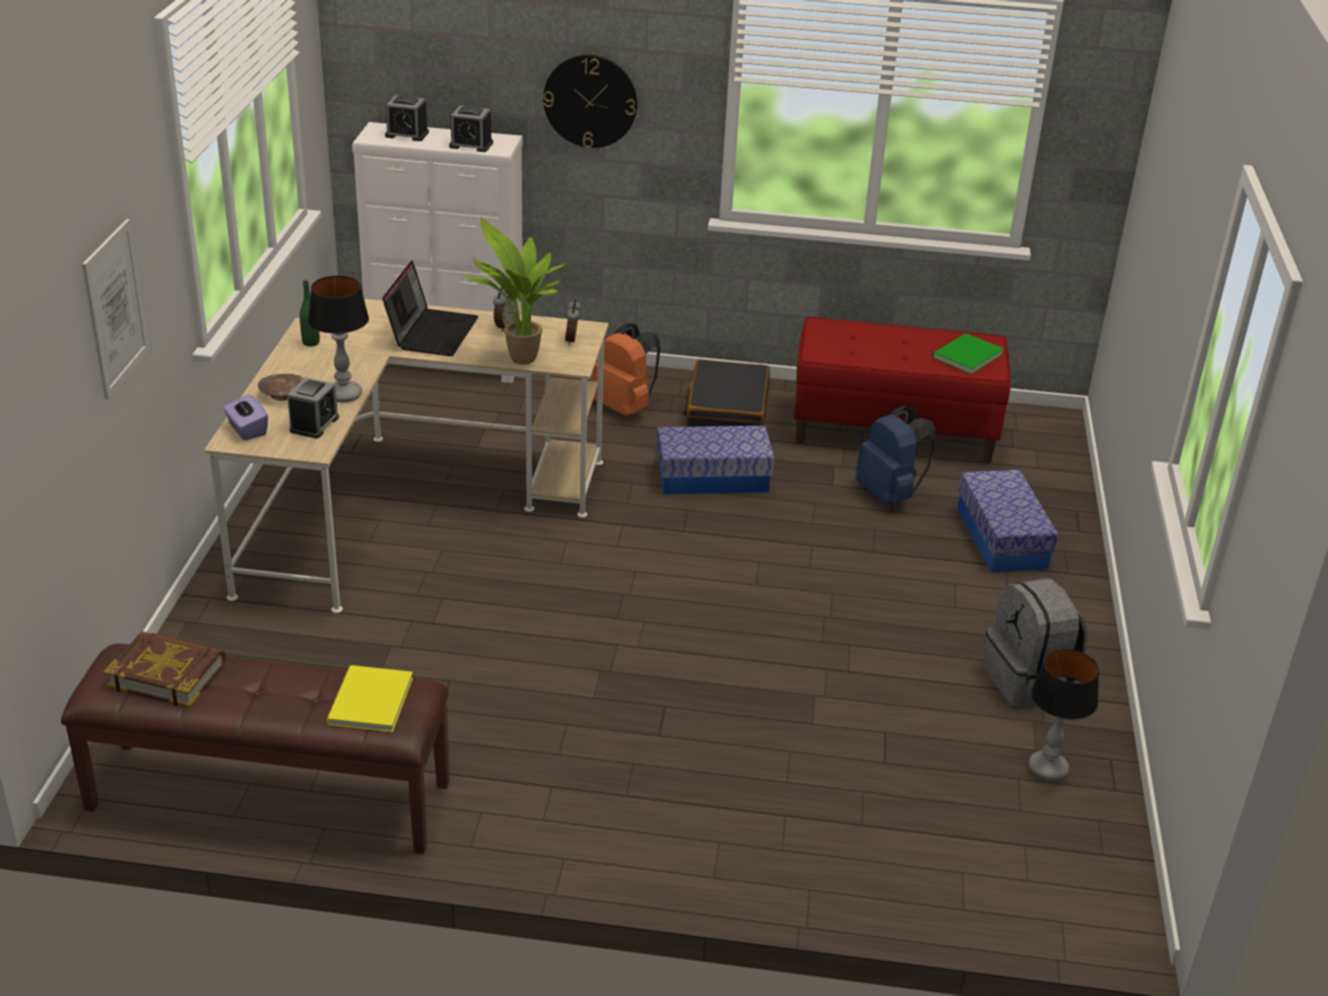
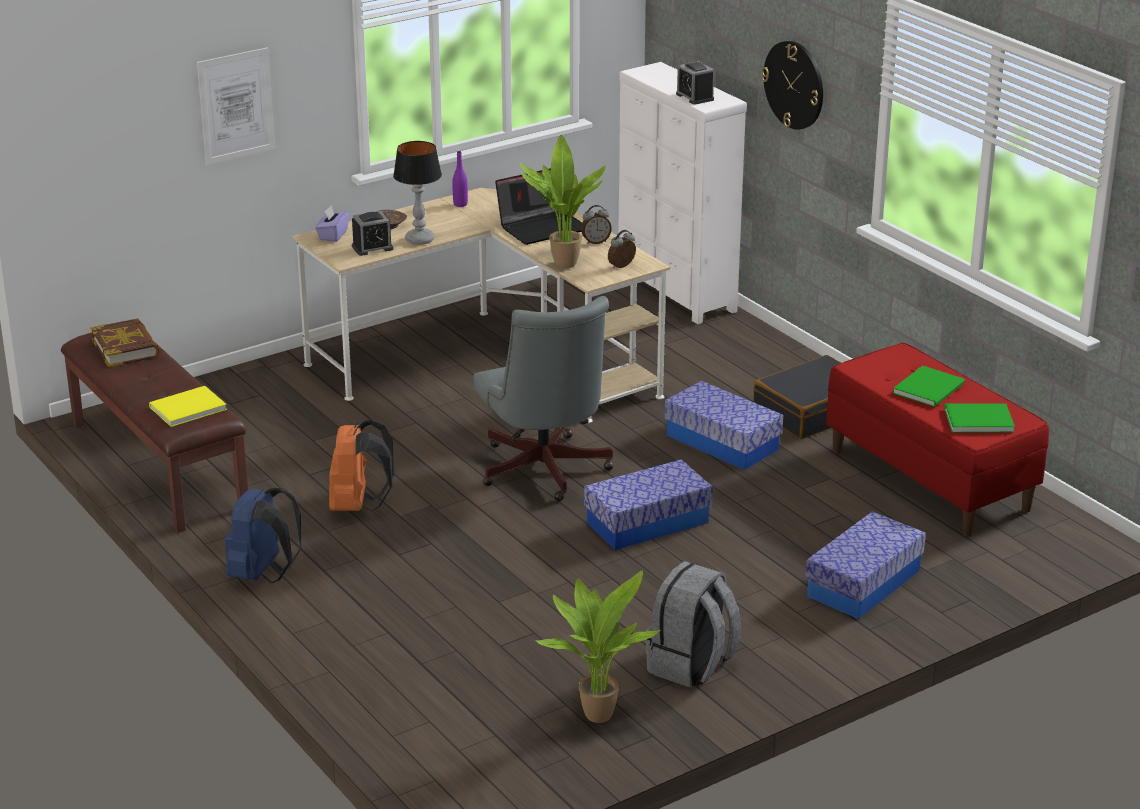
camera: 50 degrees right, 5 degrees down
green bottle [300,280,320,346] -> purple bottle [452,151,468,207]
alarm clock [385,95,429,141] -> none
orange backpack [591,323,661,416] -> orange backpack moved to [329,420,394,512]
blue backpack [856,406,937,505] -> blue backpack moved to [225,487,301,583]
table lamp [1029,649,1099,781] -> potted plant [535,570,660,723]
none -> grey office chair [473,296,614,501]
none -> storage box [584,459,713,550]
none -> green book [893,366,965,407]

